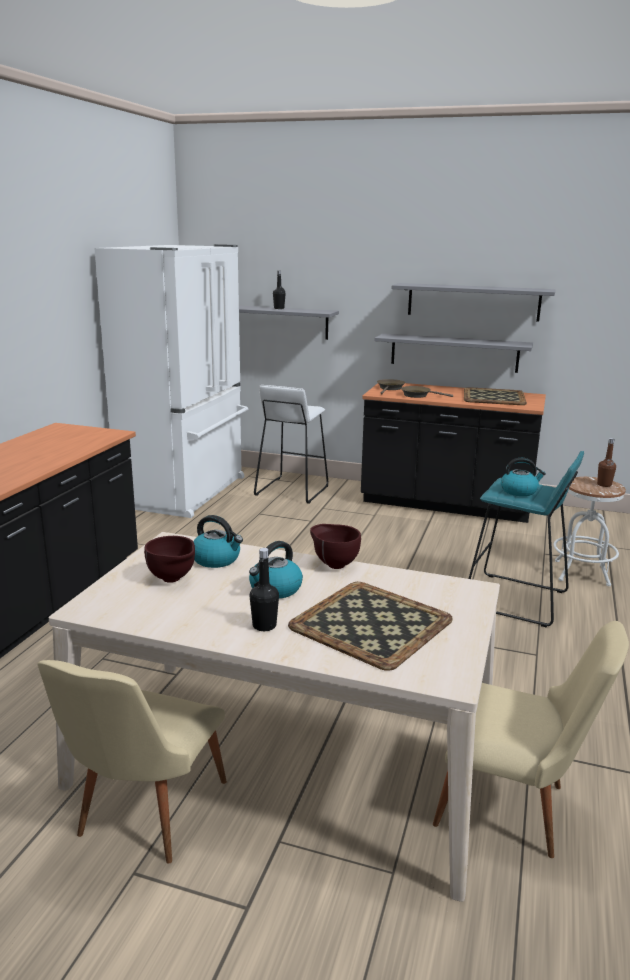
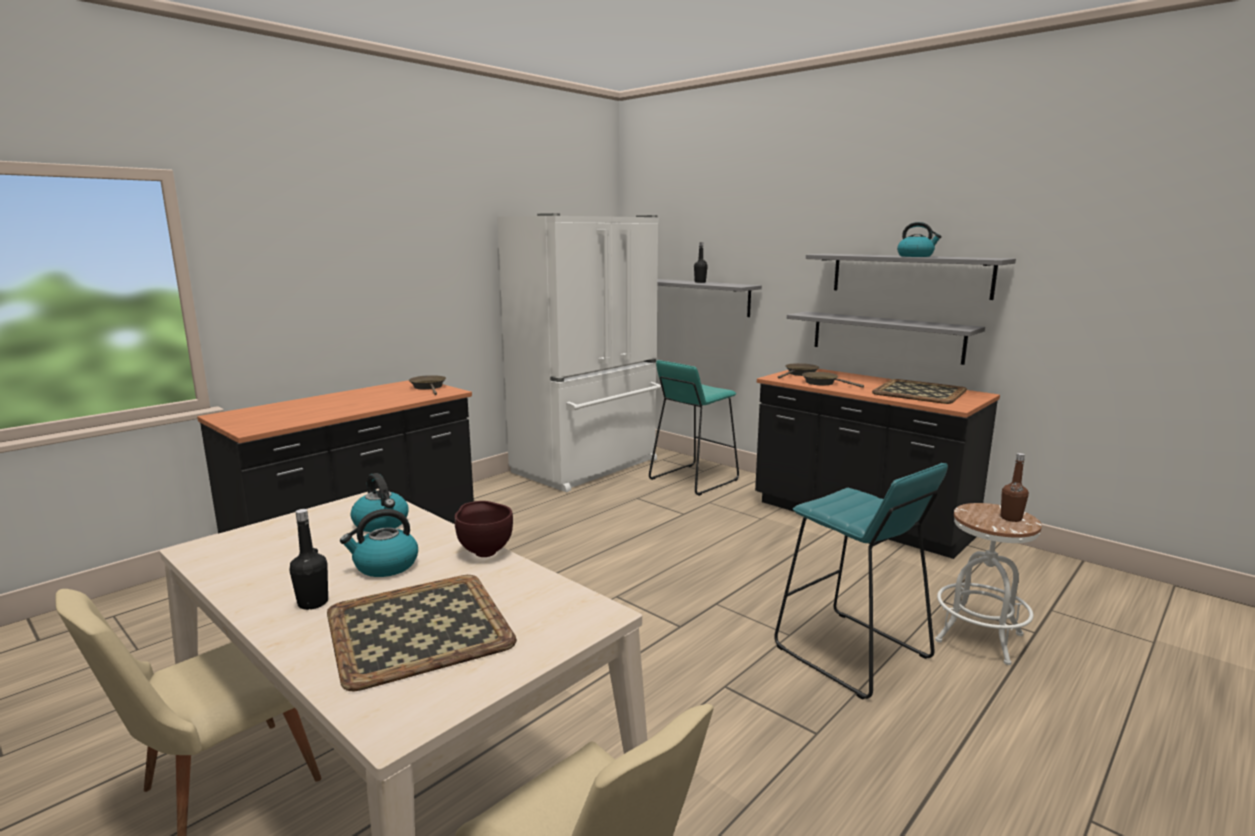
camera: 25 degrees right, 5 degrees down
brown bowl [144,536,195,583] -> none
white stool [254,385,328,504] -> turquoise stool [649,360,739,496]
kettle [501,458,546,496] -> kettle moved to [897,222,942,257]
none -> brown frying pan [409,375,446,395]

